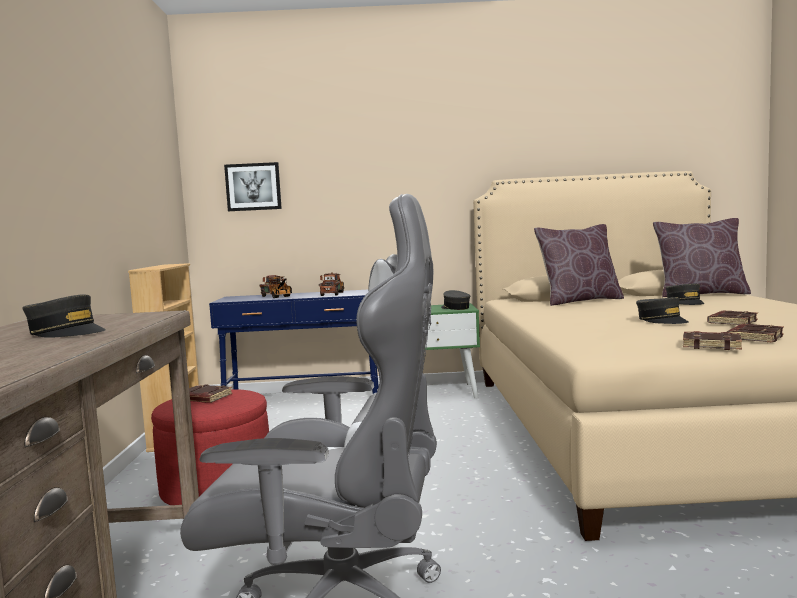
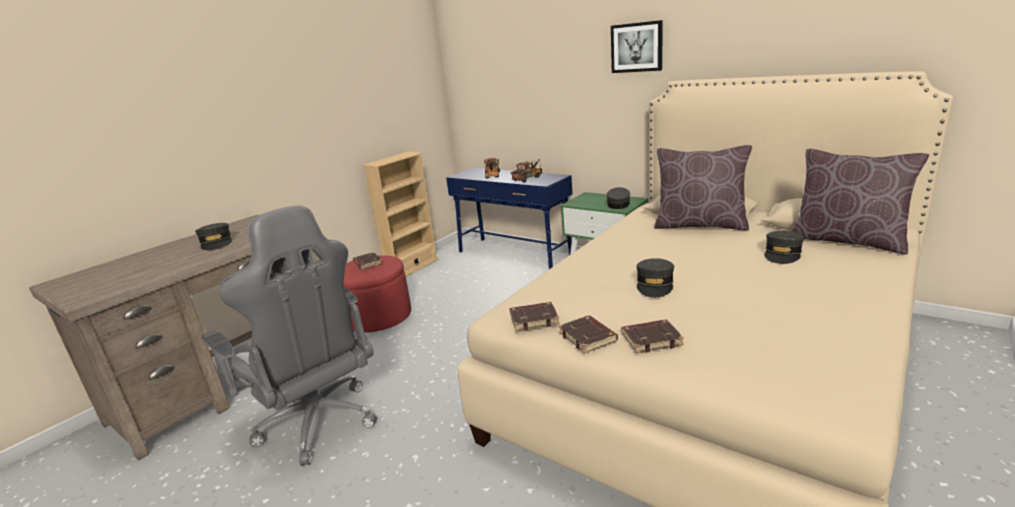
camera: 40 degrees right, 15 degrees up
picture [224,162,282,211] -> picture moved to [611,20,663,73]
brown book [707,311,758,325] -> brown book moved to [509,302,560,331]

